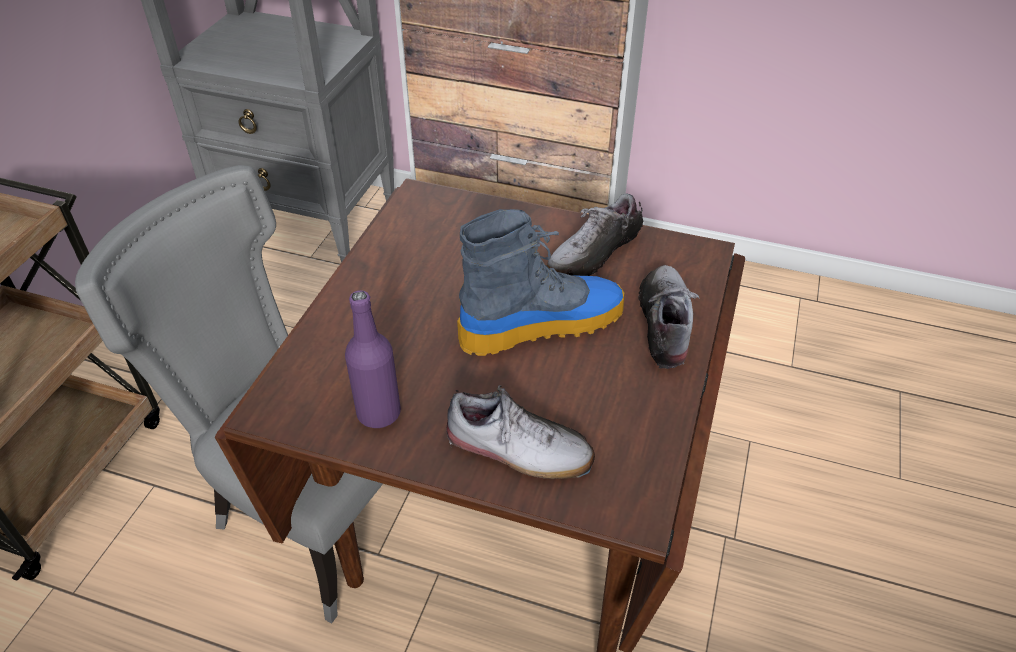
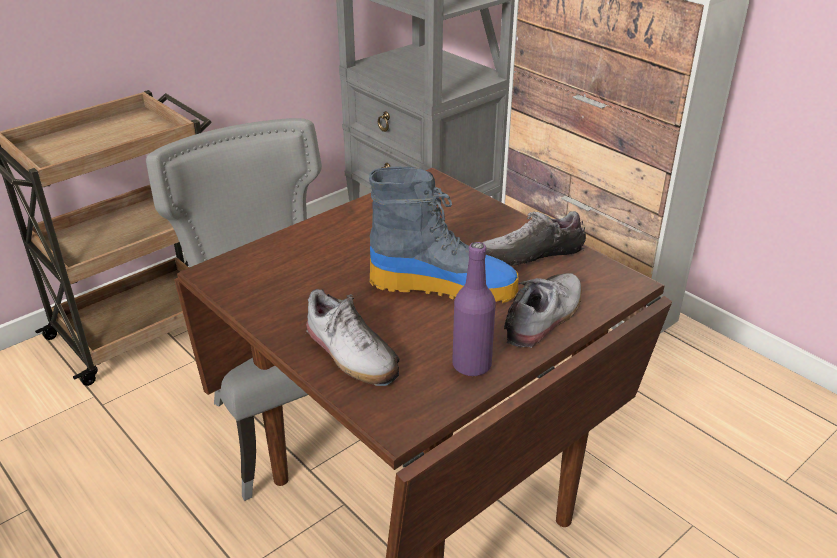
camera: 30 degrees right, 10 degrees down
purple bottle [345,290,401,428] -> purple bottle moved to [452,242,496,377]

